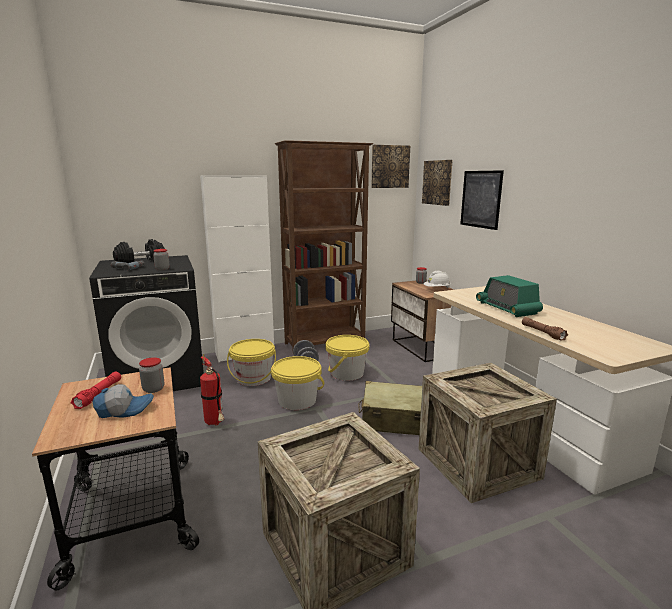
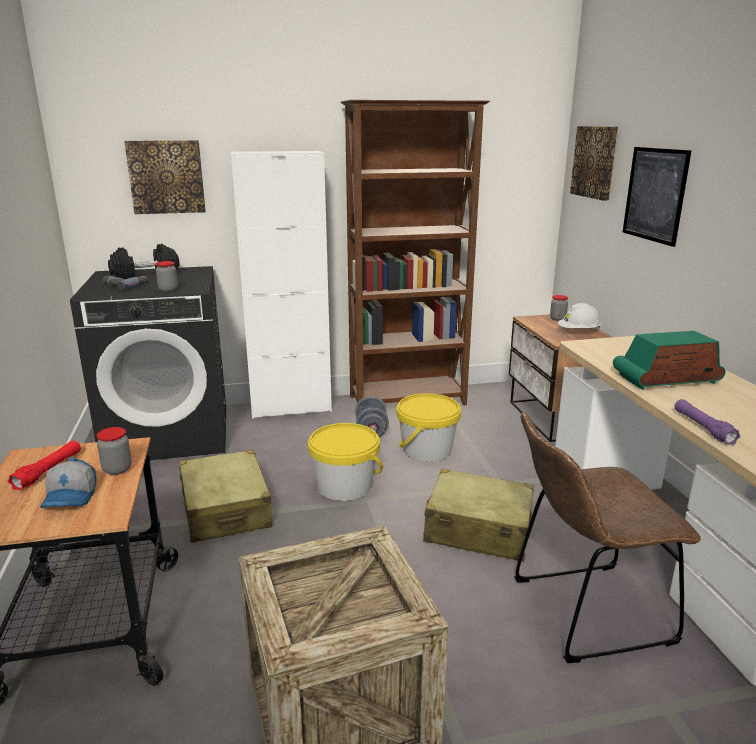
camera: 10 degrees right, 5 degrees up
cap [92,384,154,418] -> cap turned 90 degrees clockwise [40,457,96,508]
fire extinguisher [200,355,224,425] -> beige suitcase [179,450,272,543]
yellow bucket [227,339,276,386] -> none
picture [371,145,410,188] -> picture moved to [124,140,206,214]
crate [418,363,557,503] -> brown chair [514,413,701,663]
radio [476,275,543,317] -> radio turned 90 degrees clockwise [613,331,725,390]
brown flashlight [522,317,568,341] -> purple flashlight [675,399,741,445]

